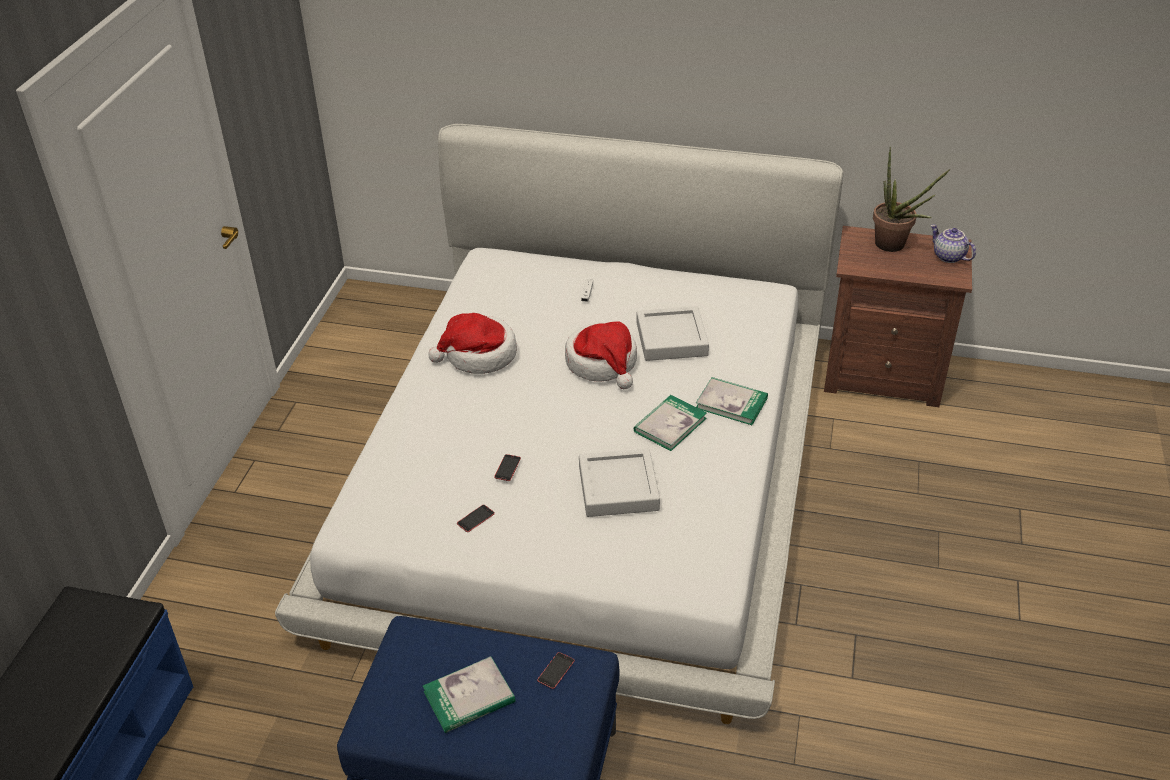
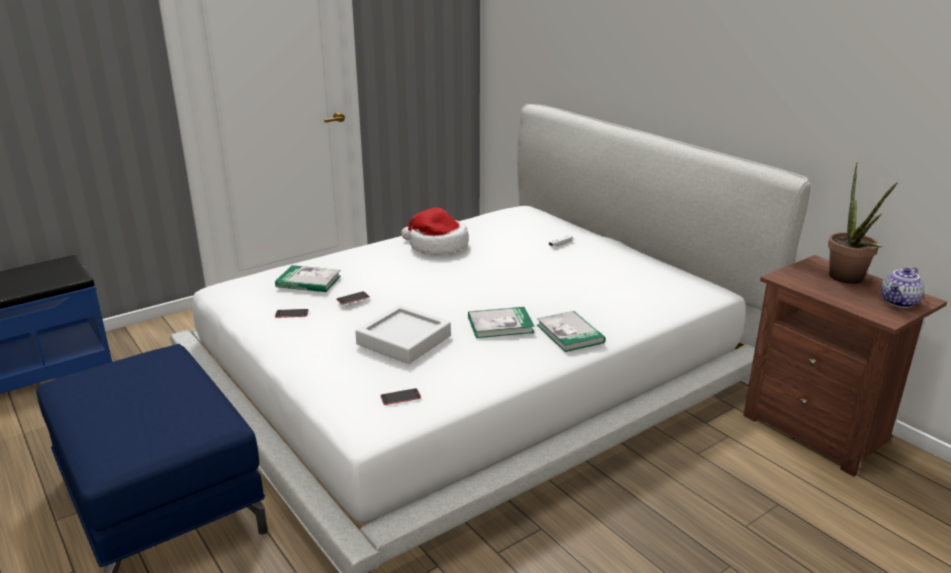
camera: 40 degrees right, 15 degrees down
book [423,657,515,733] -> book moved to [275,265,341,292]
phone [537,652,574,689] -> phone moved to [381,388,421,405]
hat [565,321,637,389] -> none
grey tray [636,306,709,361] -> none
teapot [930,224,976,263] -> teapot turned 135 degrees counterclockwise [881,267,925,308]

